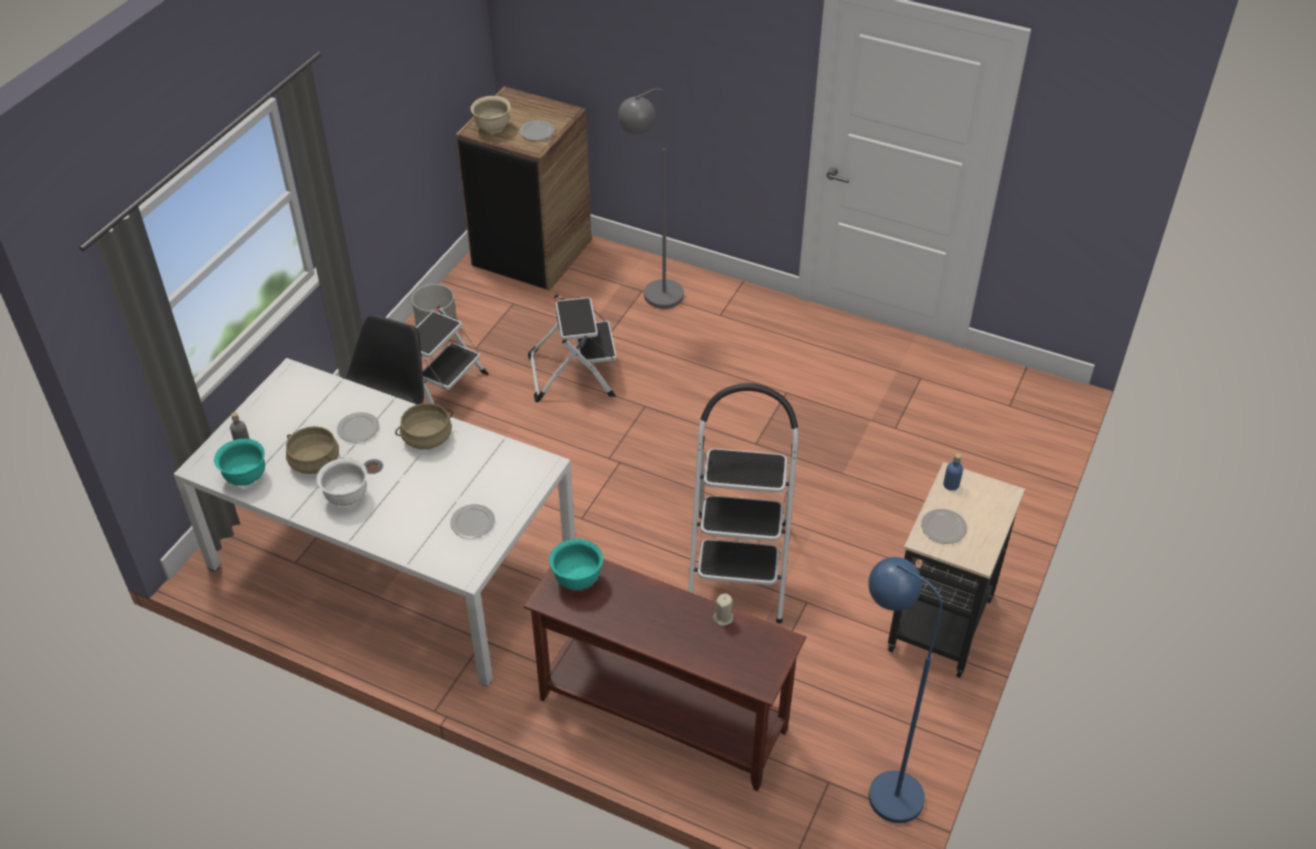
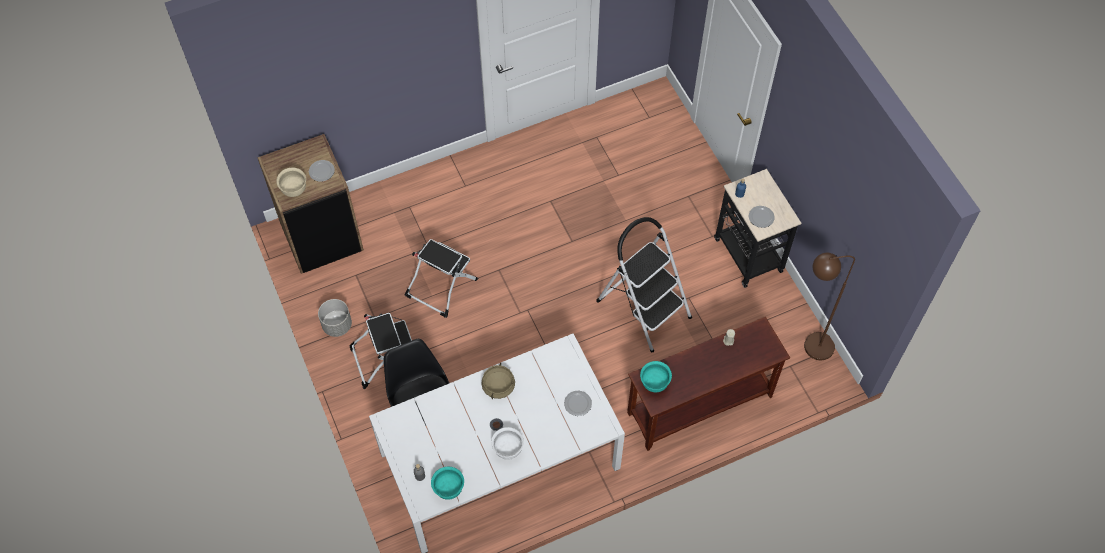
camera: 50 degrees left, 15 degrees up
beige cooking pot [286,426,339,474] -> none
plate [337,412,379,442] -> none
grey floor lamp [618,88,684,309] -> none
blue floor lamp [868,557,942,823] -> brown floor lamp [804,253,855,360]

